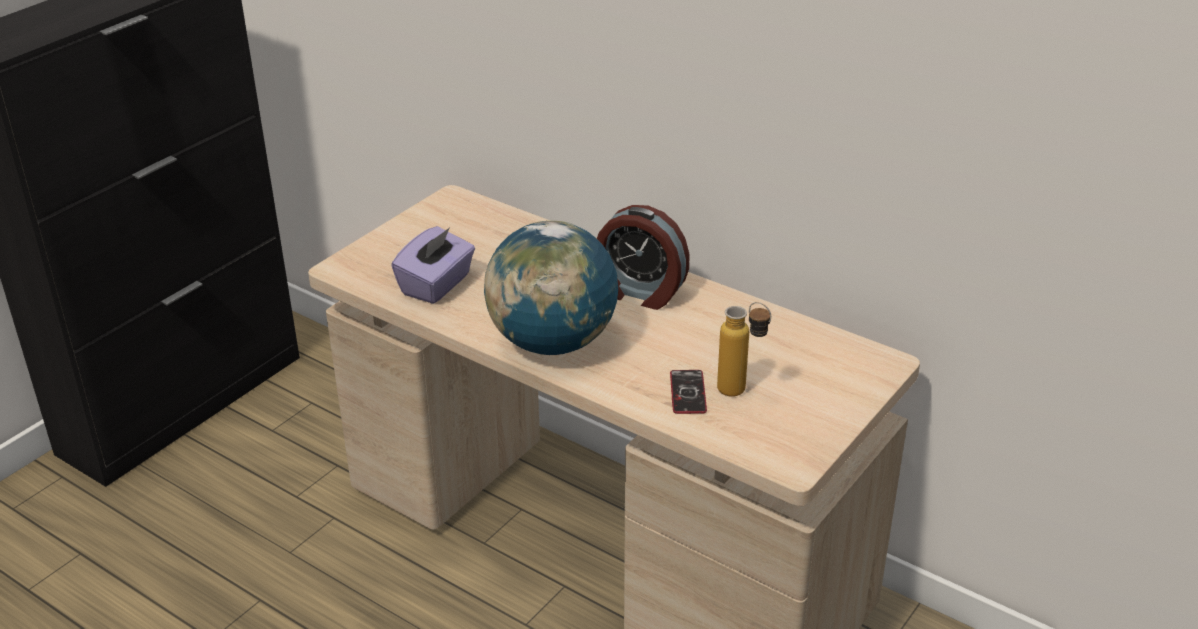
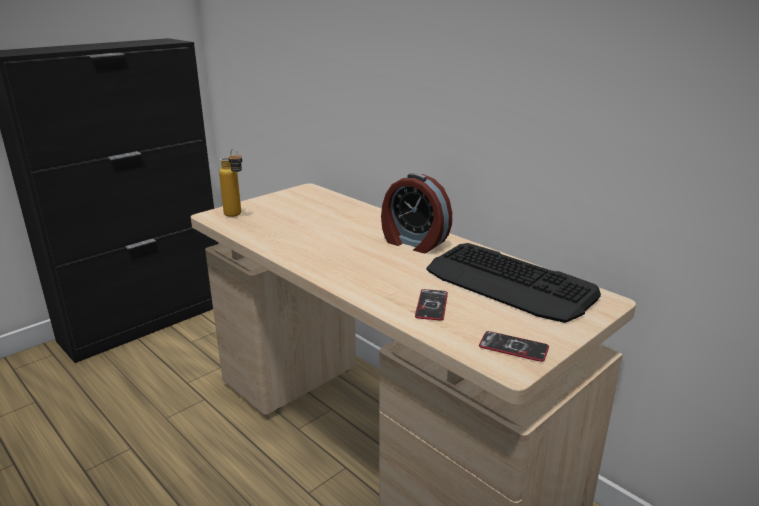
camera: 10 degrees right, 10 degrees down
purple tissue box [391,226,475,304] -> none
globe [484,221,618,355] -> none
bottle [717,302,771,397] -> bottle moved to [219,149,242,217]
none -> keyboard [426,243,601,323]
none -> phone [479,331,549,362]

